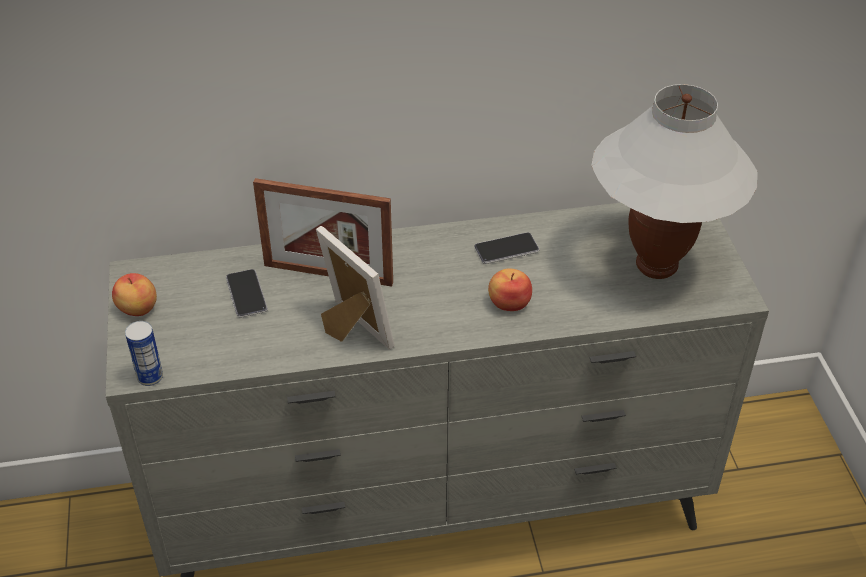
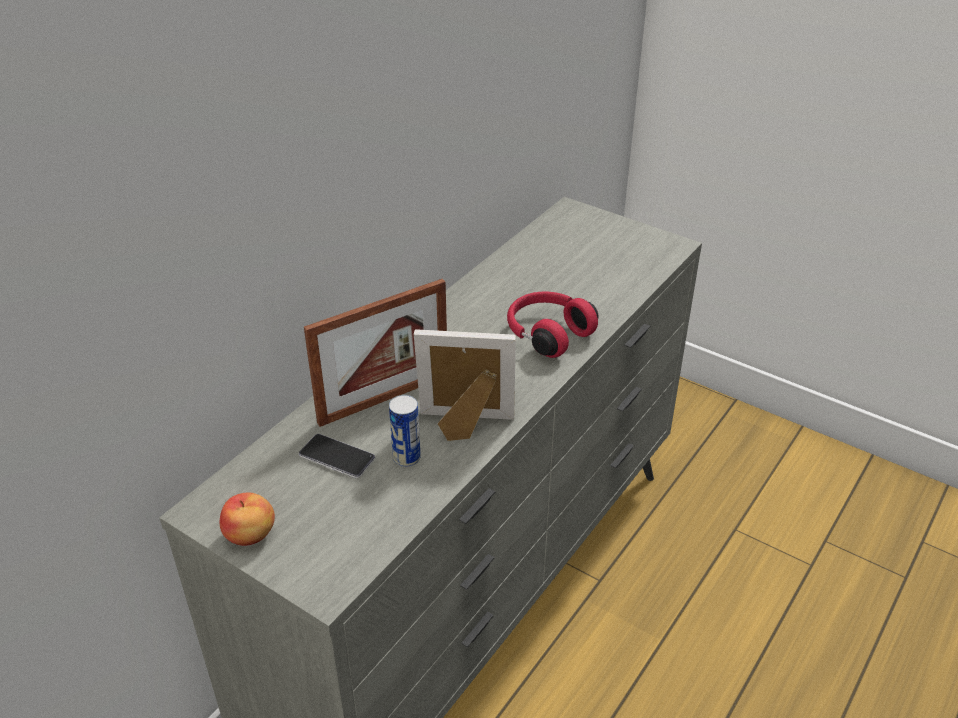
camera: 45 degrees left, 5 degrees down
can [125,321,163,386] -> can moved to [389,395,421,467]
phone [474,232,539,264] -> none
apple [488,268,532,311] -> red headphones [507,292,598,358]
white table lamp [591,84,758,279] -> none

